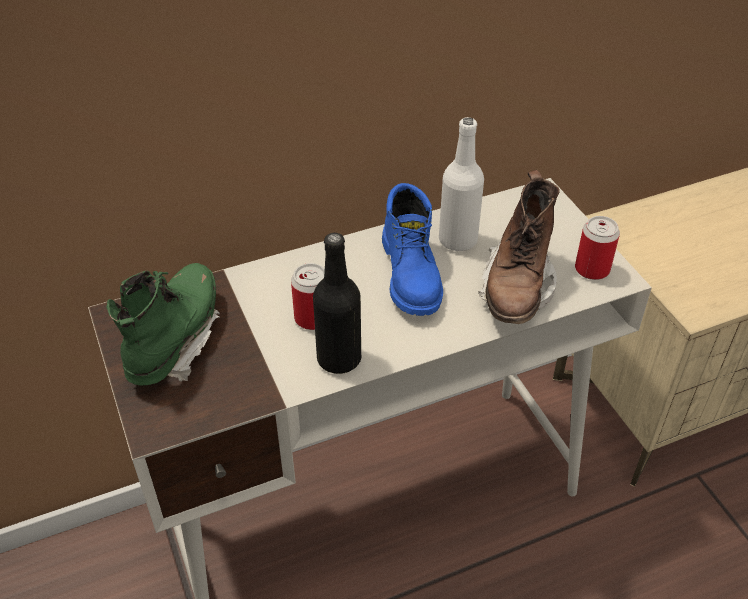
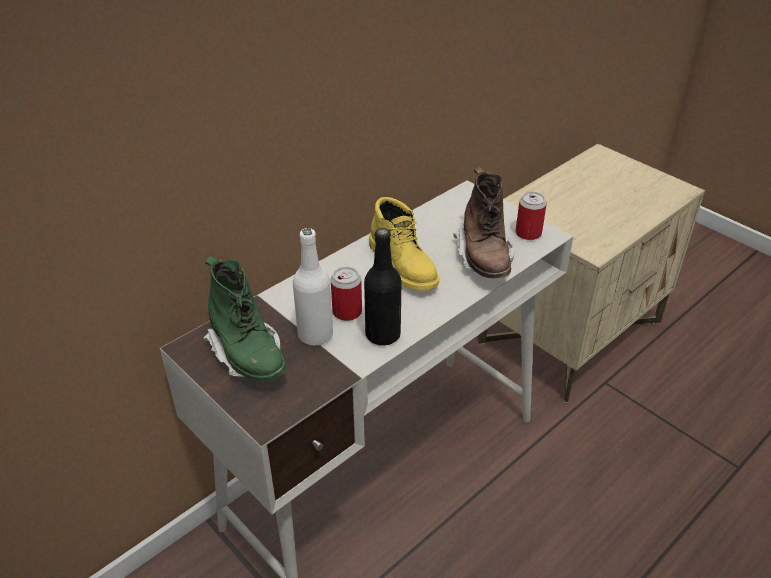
camera: 20 degrees left, 5 degrees down
green boot [106,263,220,386] -> green boot turned 150 degrees clockwise [203,256,287,382]
blue boot [382,183,443,316] -> yellow boot [369,197,439,291]
white bottle [439,117,484,251] -> white bottle moved to [293,228,333,346]

